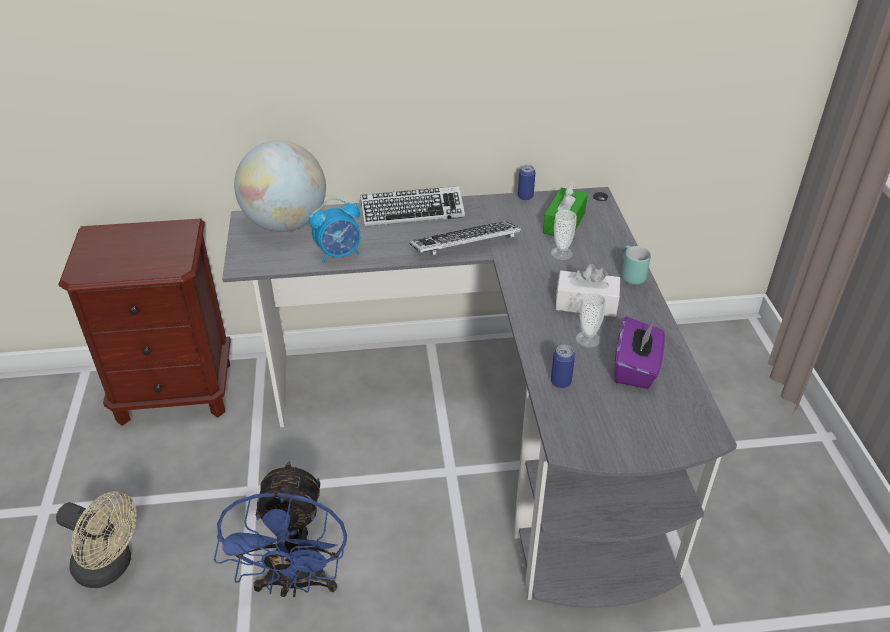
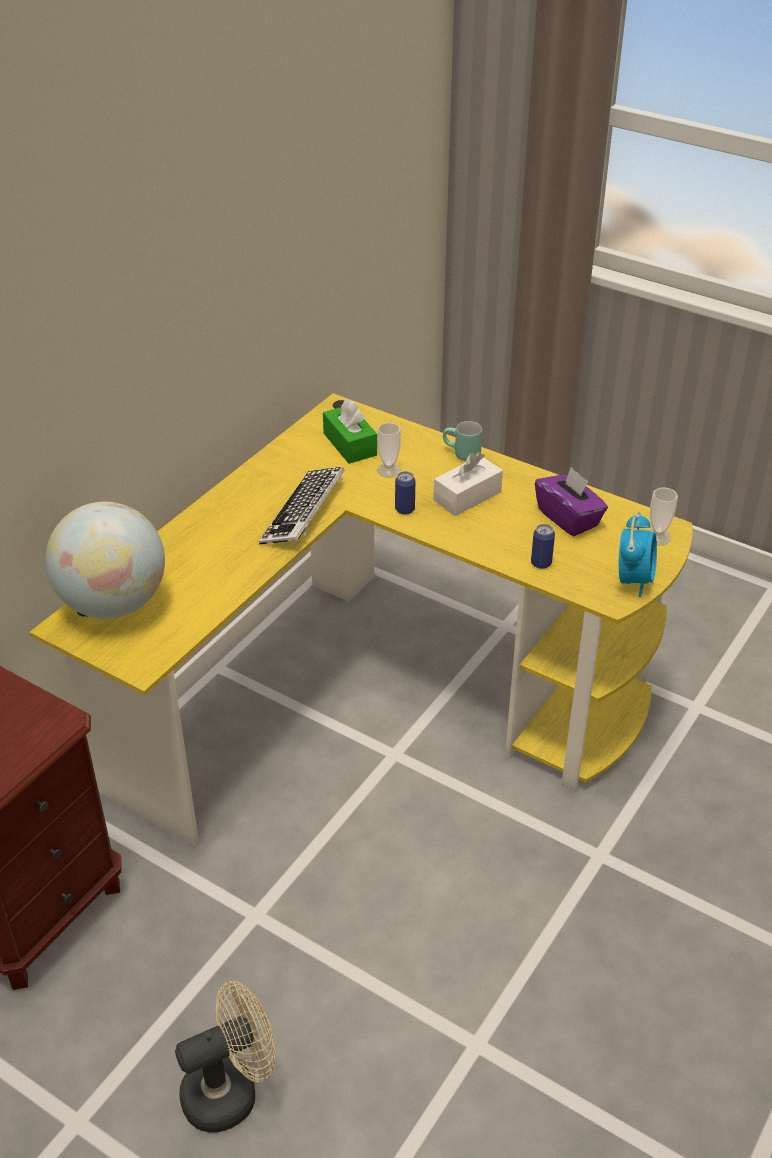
camera: 50 degrees left, 0 degrees up
blue fan [214,461,347,597] -> none
grey desk [222,187,737,608] -> yellow desk [30,393,692,847]
alarm clock [309,198,360,263] -> alarm clock moved to [619,513,657,597]
keyboard [360,186,465,227] -> none
can [518,165,536,200] -> can moved to [395,471,415,515]
cup [576,292,606,348] -> cup moved to [649,488,678,545]

